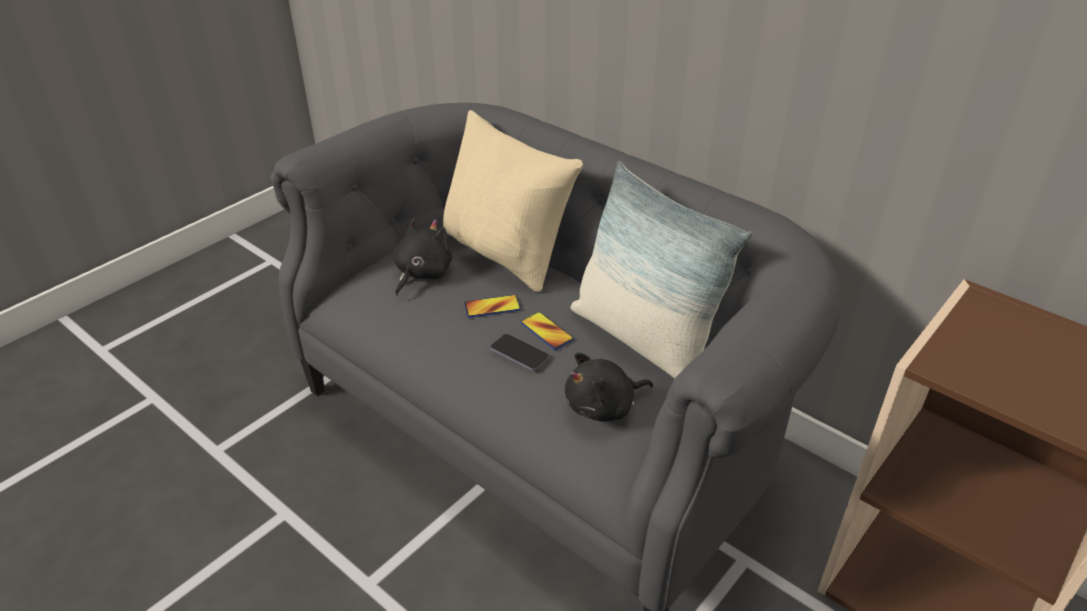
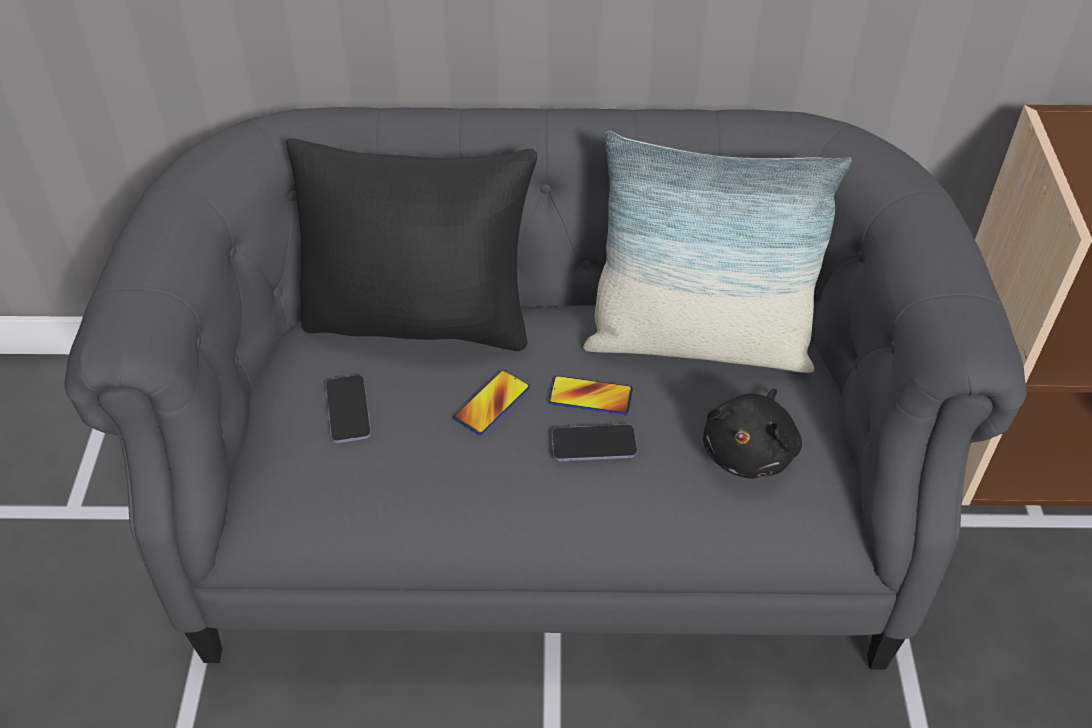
camera: 40 degrees left, 10 degrees up
black plush toy [393,218,453,296] -> phone [326,375,371,443]
beige pillow [443,110,583,292] -> black pillow [286,138,537,351]

